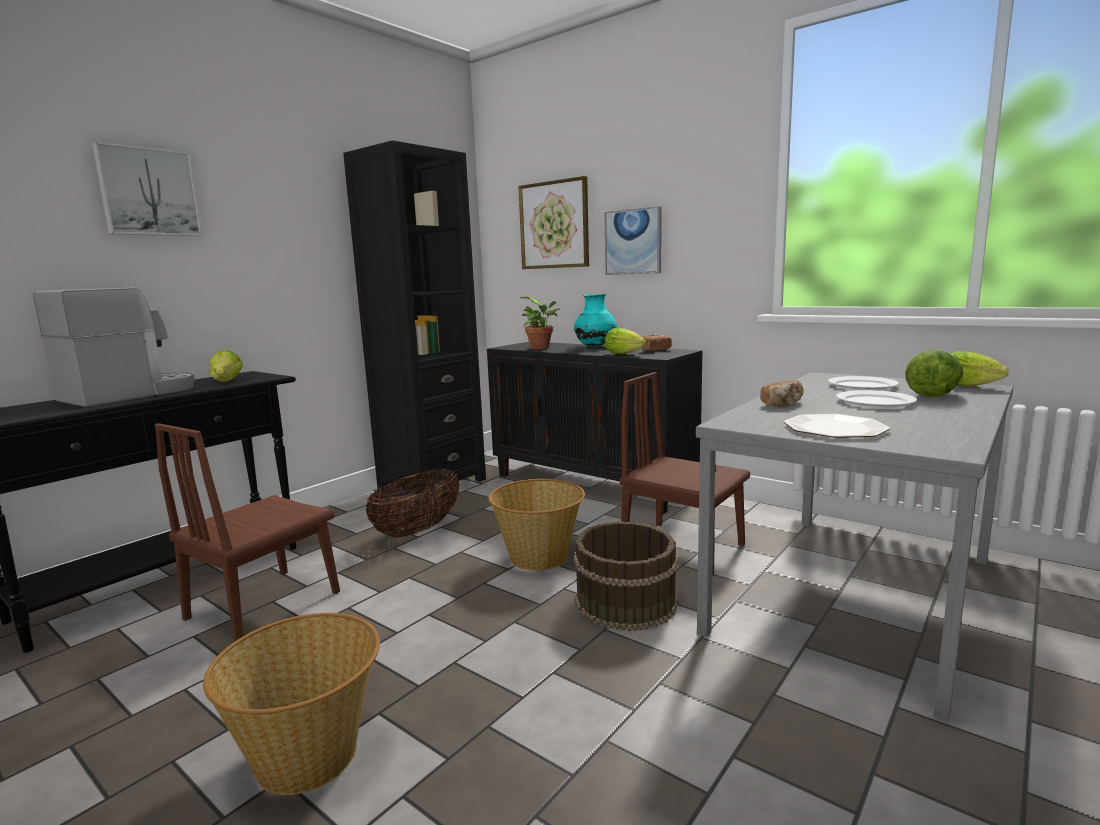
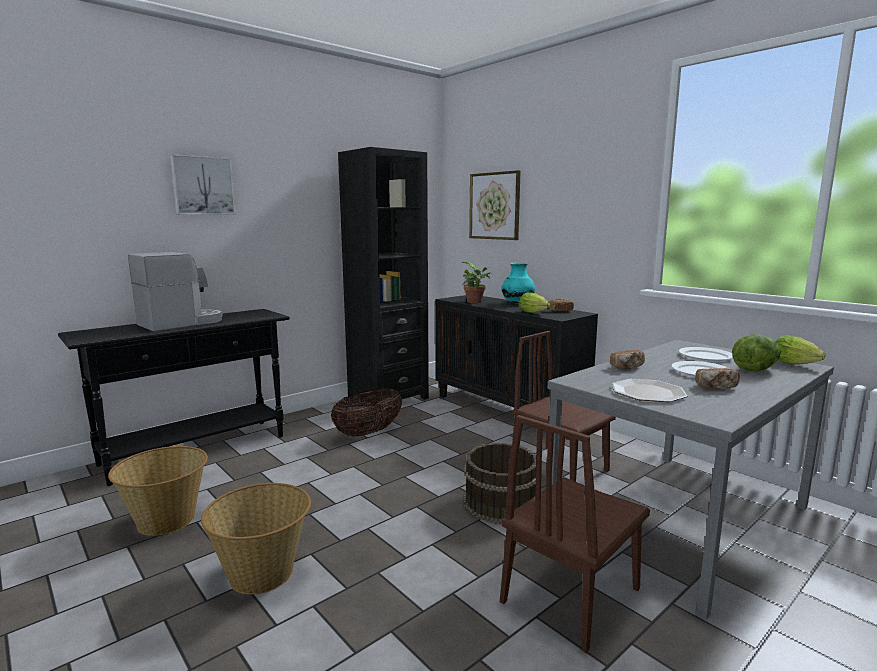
camera: 10 degrees right, 0 degrees up
brown chair [155,423,340,642] -> brown chair moved to [500,415,650,653]
lettuce [209,350,243,382] -> none
basket [488,479,585,571] -> basket moved to [108,446,208,536]
picture [605,206,662,275] -> none
none -> bread [695,368,740,389]

